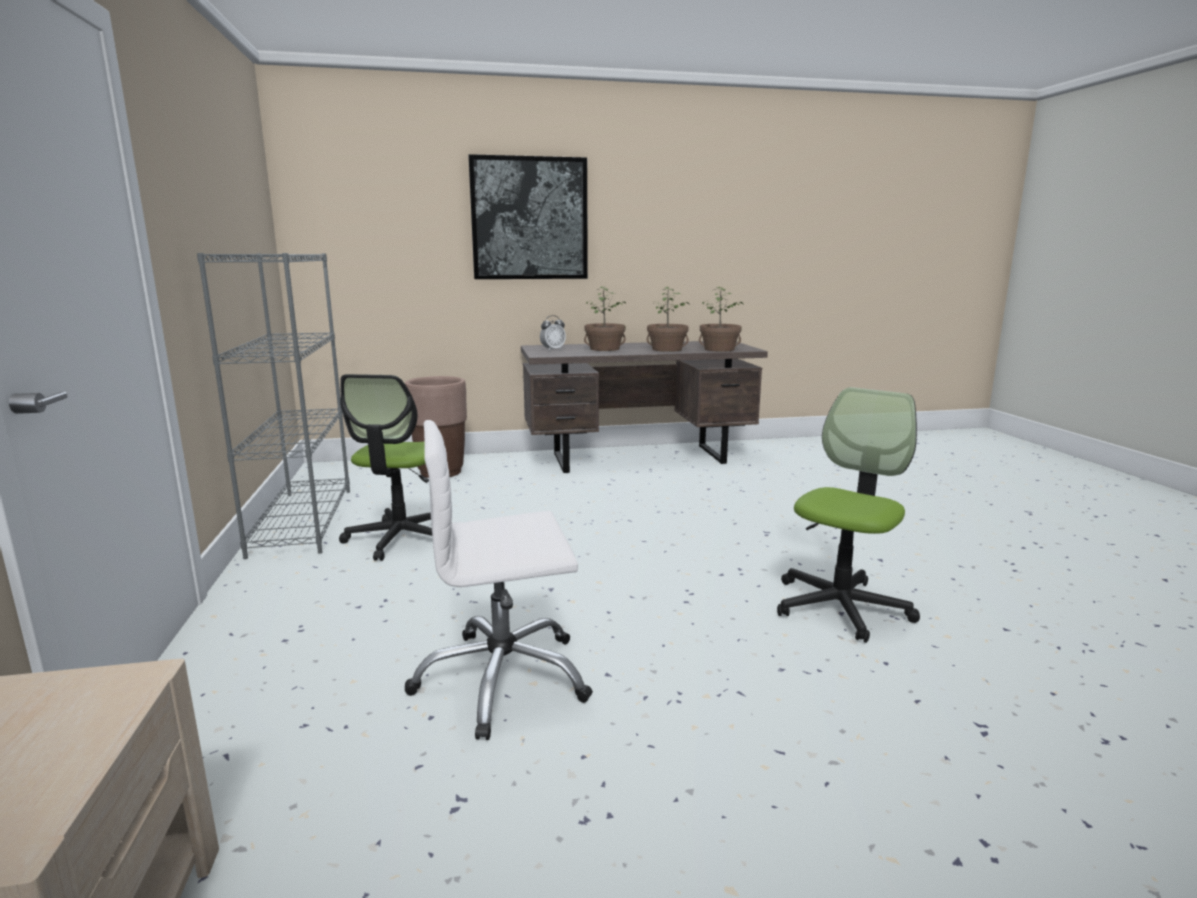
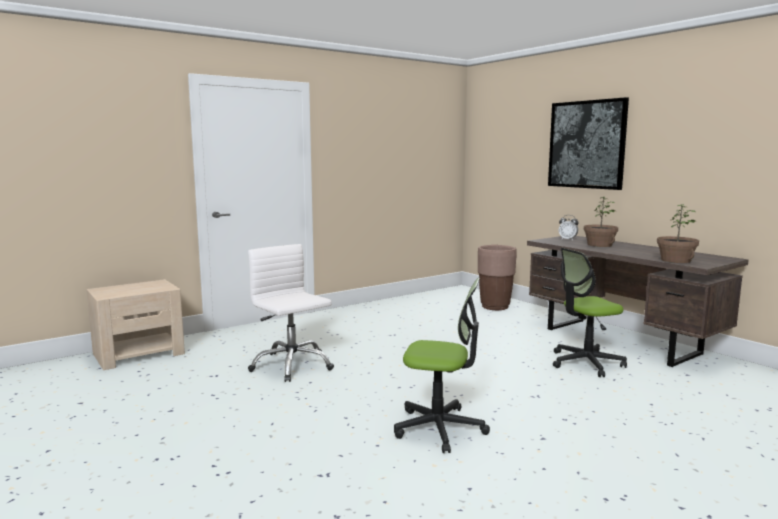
camera: 65 degrees right, 5 degrees down
grey bookcase [197,253,350,559] -> none
office chair [339,374,432,561] -> office chair moved to [553,248,627,377]
potted plant [646,287,689,352] -> none

